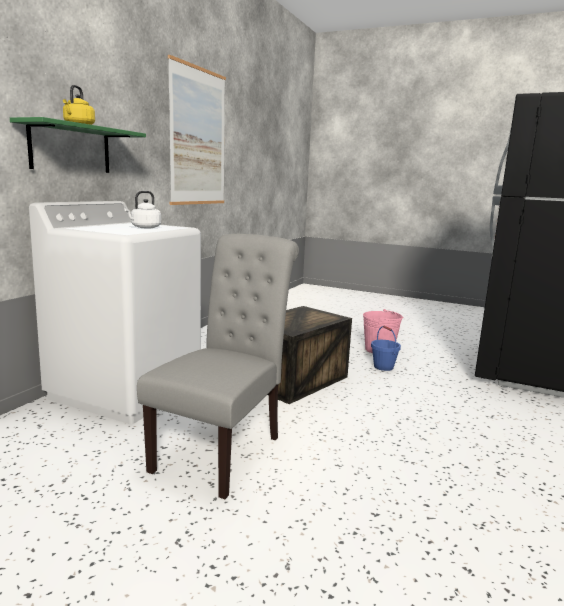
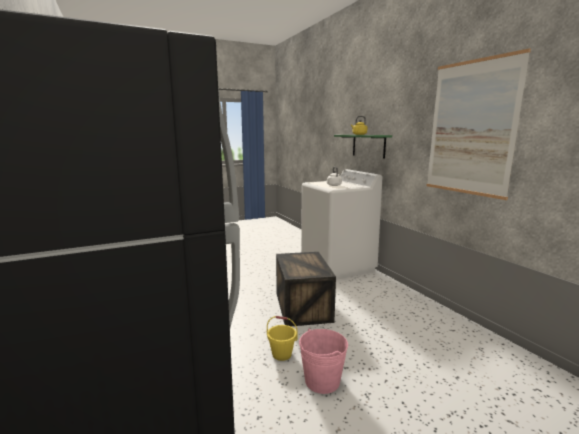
camera: 130 degrees right, 0 degrees up
grey chair [137,234,299,499] -> none
blue bucket [371,326,401,371] -> yellow bucket [267,316,298,361]

